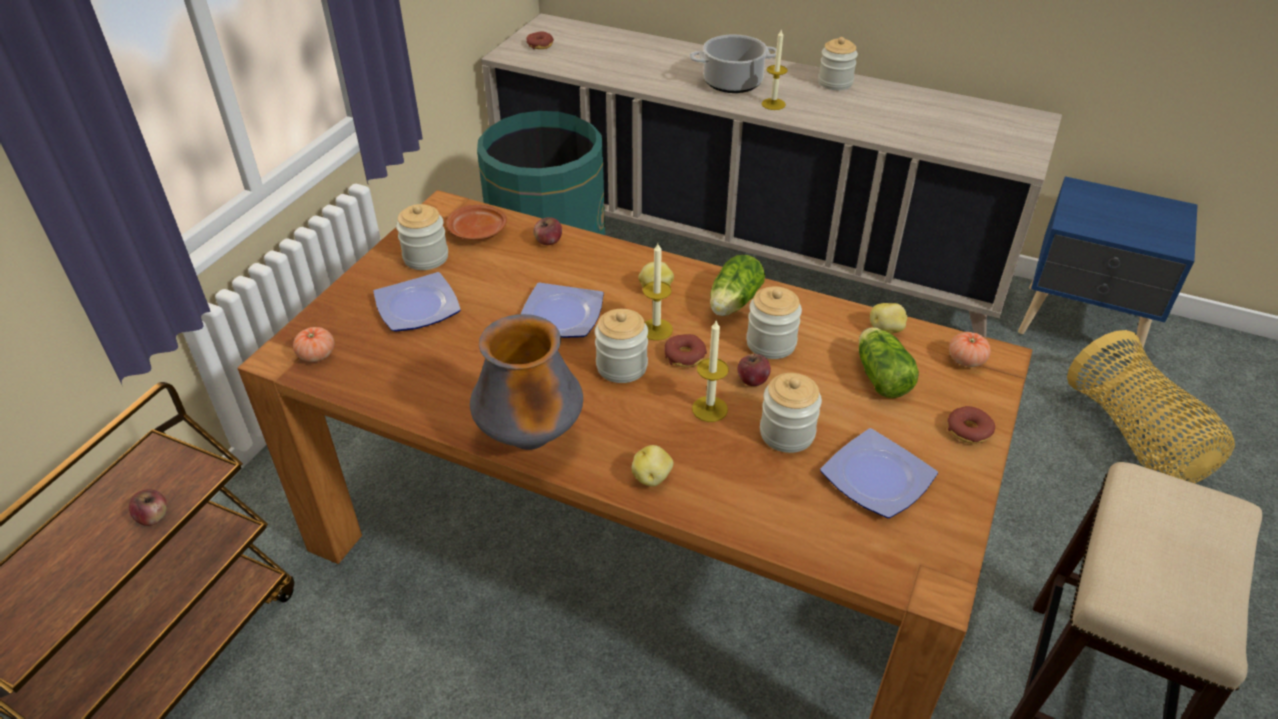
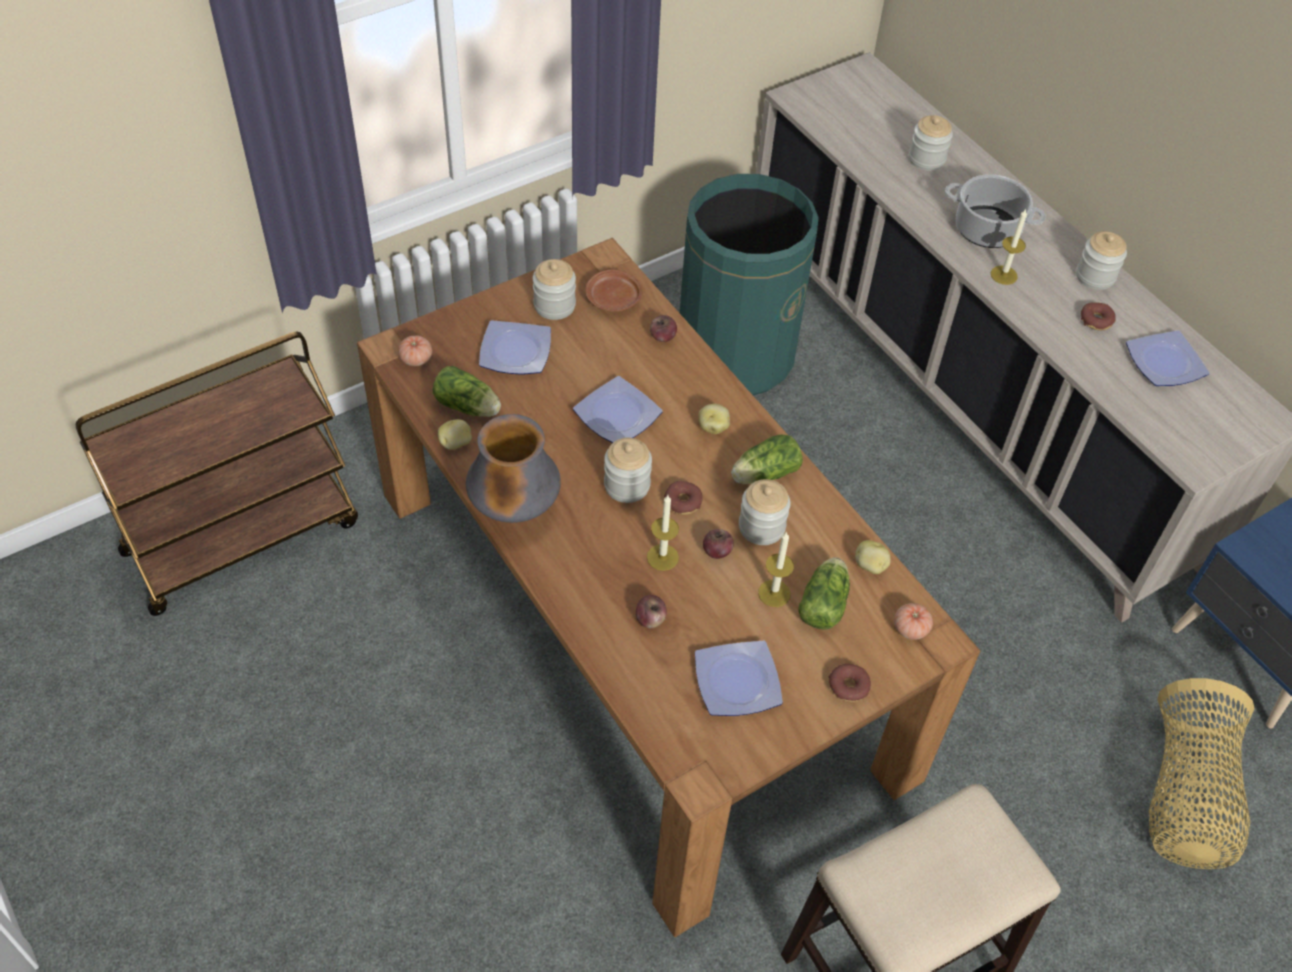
camera: 30 degrees right, 10 degrees up
apple [129,489,167,526] -> apple moved to [636,595,667,629]
donut [526,31,554,49] -> donut moved to [1081,302,1116,331]
potato [631,445,674,487] -> potato moved to [438,419,472,450]
candle [643,243,673,341] -> candle moved to [758,531,794,607]
jar [760,373,822,453] -> jar moved to [909,115,953,171]
none -> lettuce [433,366,501,417]
none -> plate [1126,331,1209,386]

